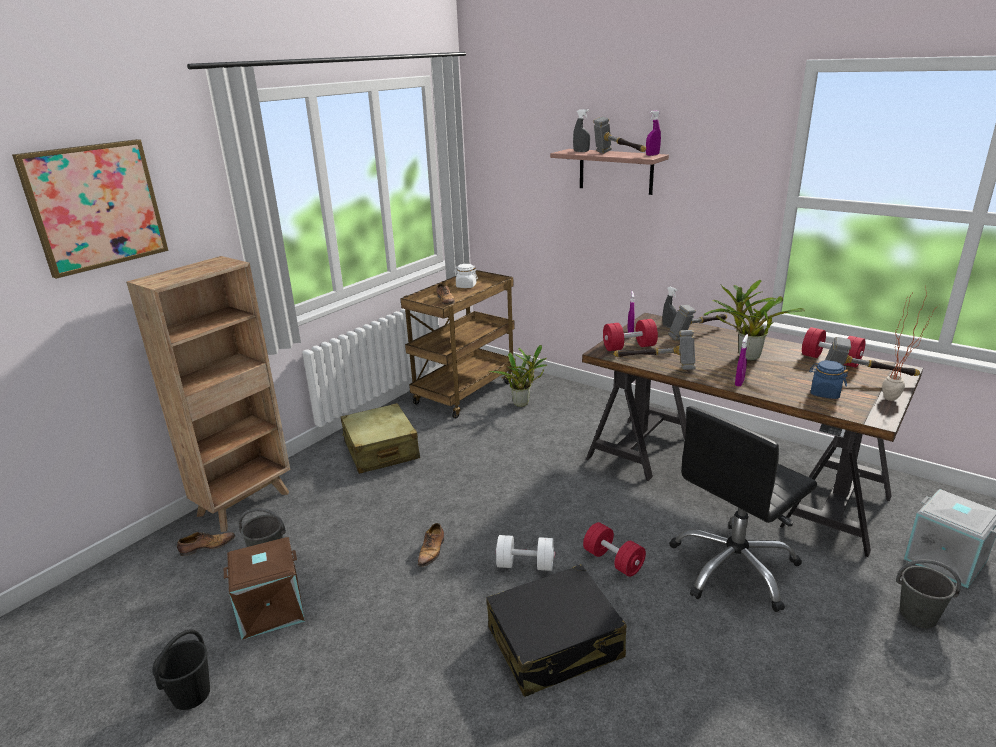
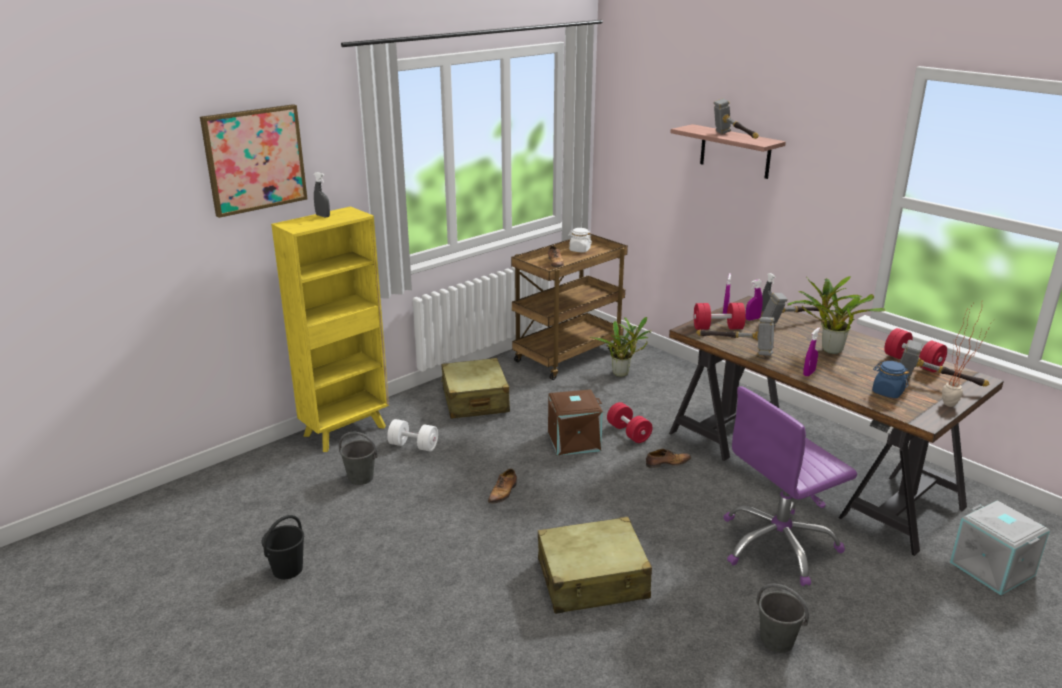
camera: 10 degrees right, 0 degrees up
brown bookcase [126,256,290,532] -> yellow bookcase [271,206,389,452]
shoe [177,532,235,556] -> shoe moved to [646,449,691,468]
brown storage box [224,537,305,640] -> brown storage box moved to [548,389,603,456]
black suitcase [486,564,627,697] -> beige suitcase [538,517,652,614]
white dumbbell [496,535,555,571] -> white dumbbell moved to [387,419,438,452]
grey spray bottle [573,109,590,152] -> grey spray bottle moved to [314,172,330,217]
red dumbbell [583,522,646,577] -> red dumbbell moved to [607,402,653,443]
purple spray bottle [646,110,661,156] -> purple spray bottle moved to [746,279,763,321]
black office chair [670,406,817,612] -> purple office chair [723,386,857,586]
grey bucket [896,559,961,628] -> grey bucket moved to [756,583,809,653]

